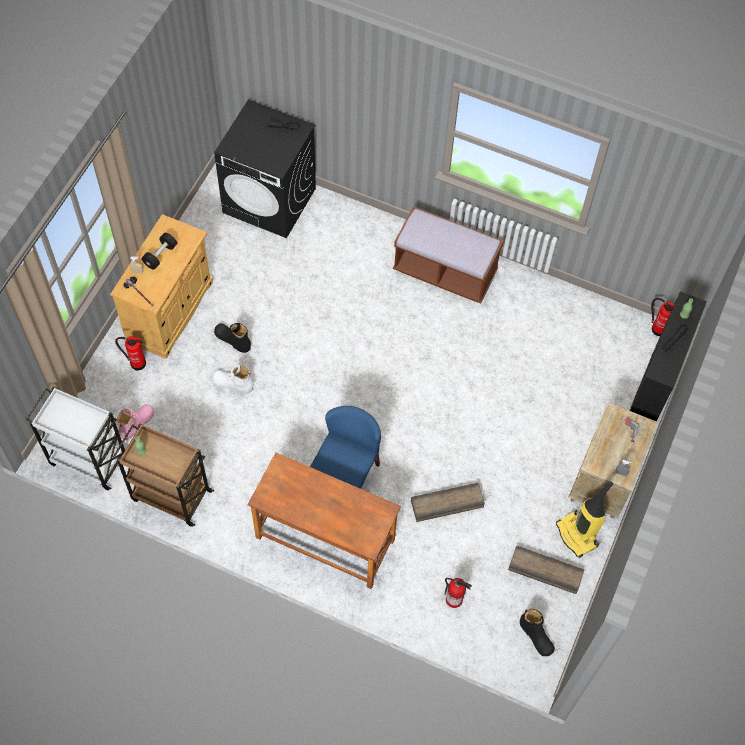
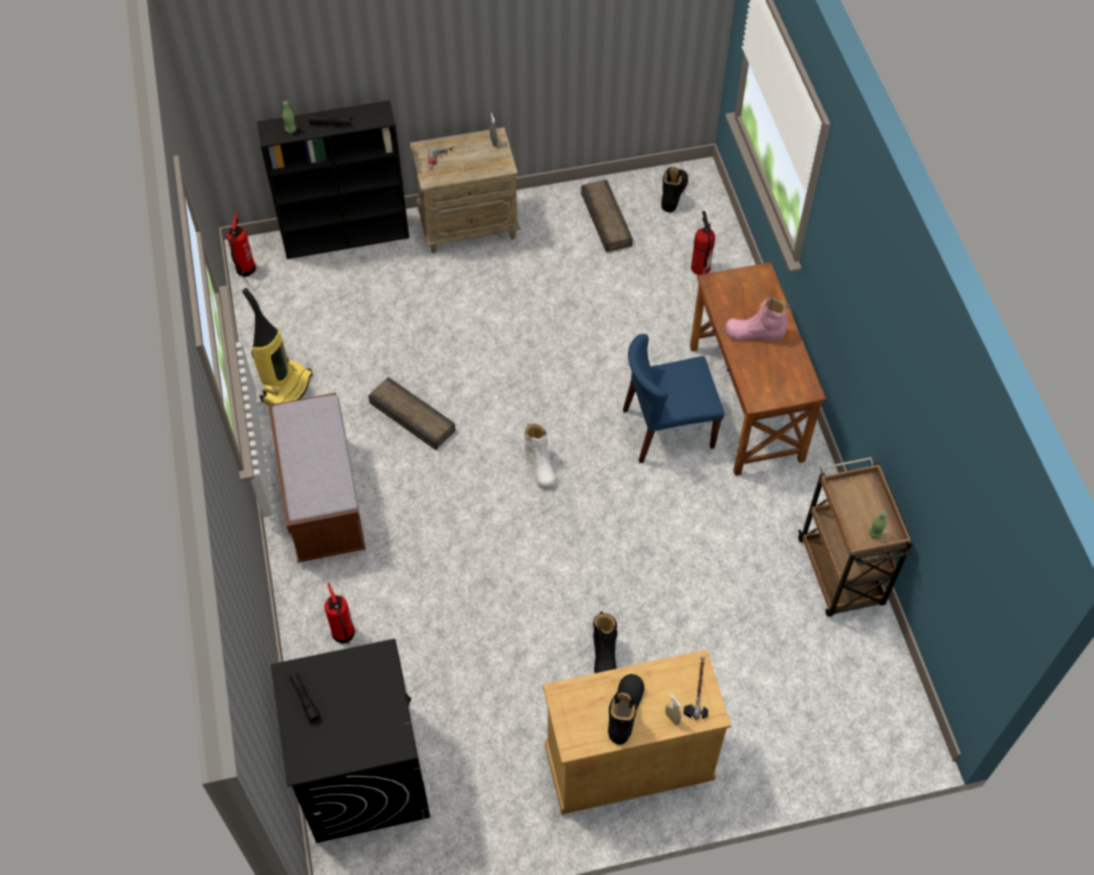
camera: 125 degrees left, 5 degrees down
white cart [26,387,125,490] -> none
fire extinguisher [115,336,146,370] -> fire extinguisher moved to [324,583,355,644]
pink boot [117,404,154,440] -> pink boot moved to [725,297,789,341]
black dumbbell [142,233,177,270] -> black boot [608,674,644,745]
white boot [212,365,254,393] -> white boot moved to [524,423,557,490]
crate [411,482,485,522] -> crate moved to [368,377,455,450]
vacuum cleaner [556,481,613,558] -> vacuum cleaner moved to [242,288,313,405]

